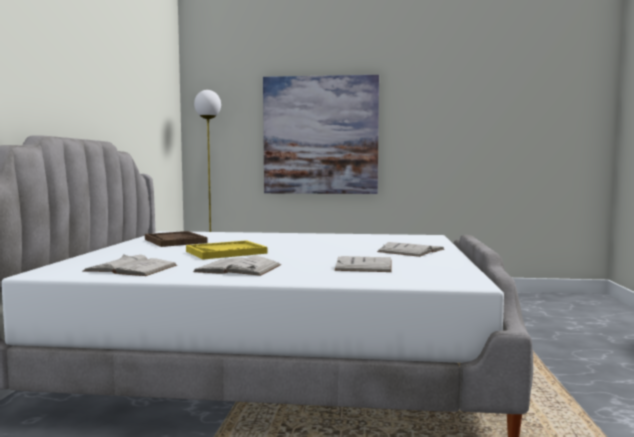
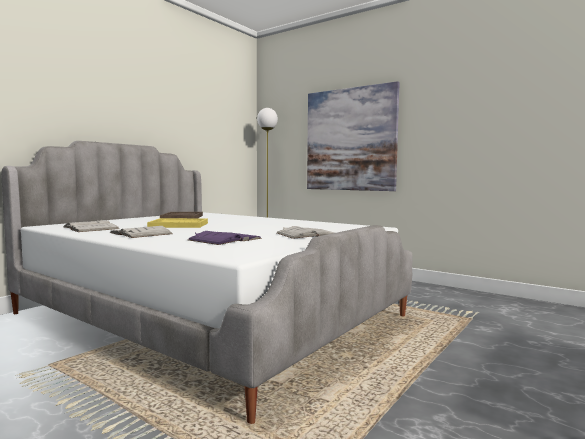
camera: 30 degrees right, 0 degrees up
white book [334,256,392,272] -> purple book [188,231,262,245]

